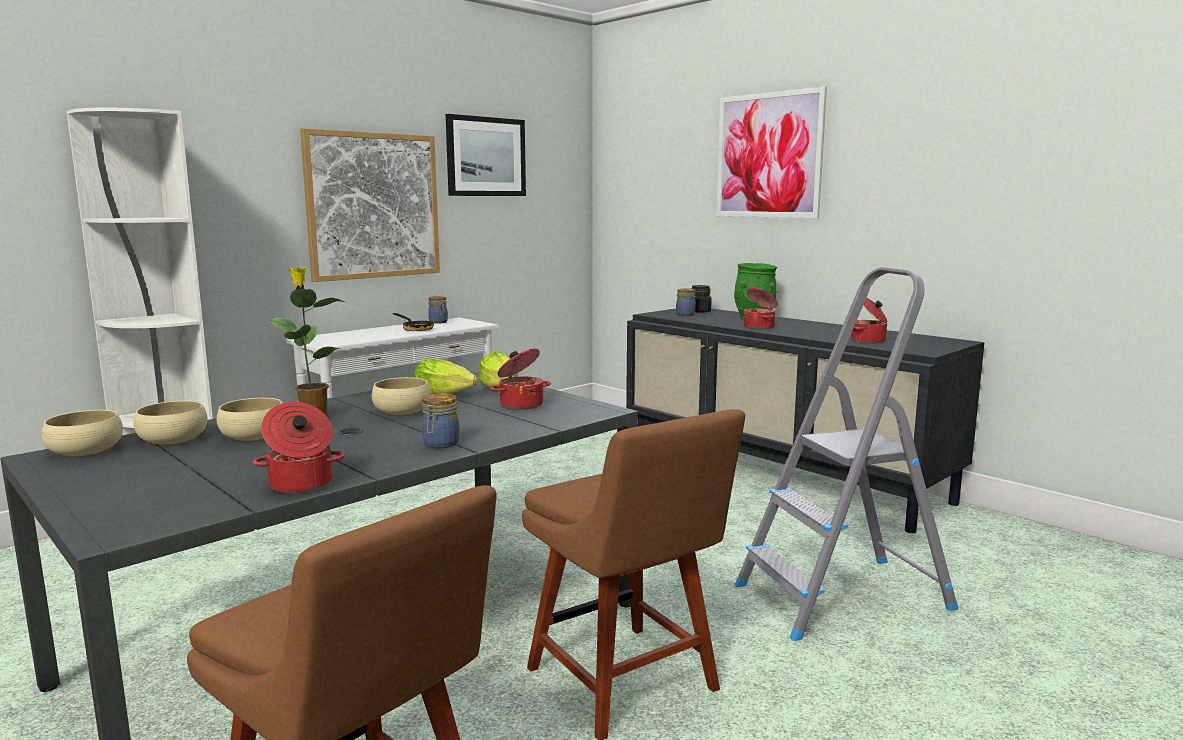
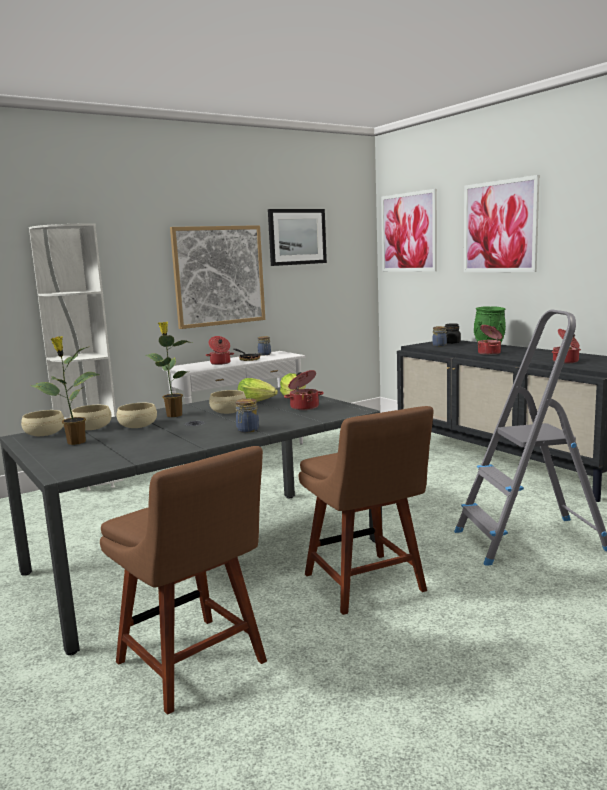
camera: 10 degrees right, 0 degrees up
cooking pot [253,402,344,494] -> cooking pot moved to [206,336,234,365]
none -> potted plant [31,336,100,445]
none -> picture [381,189,437,272]

